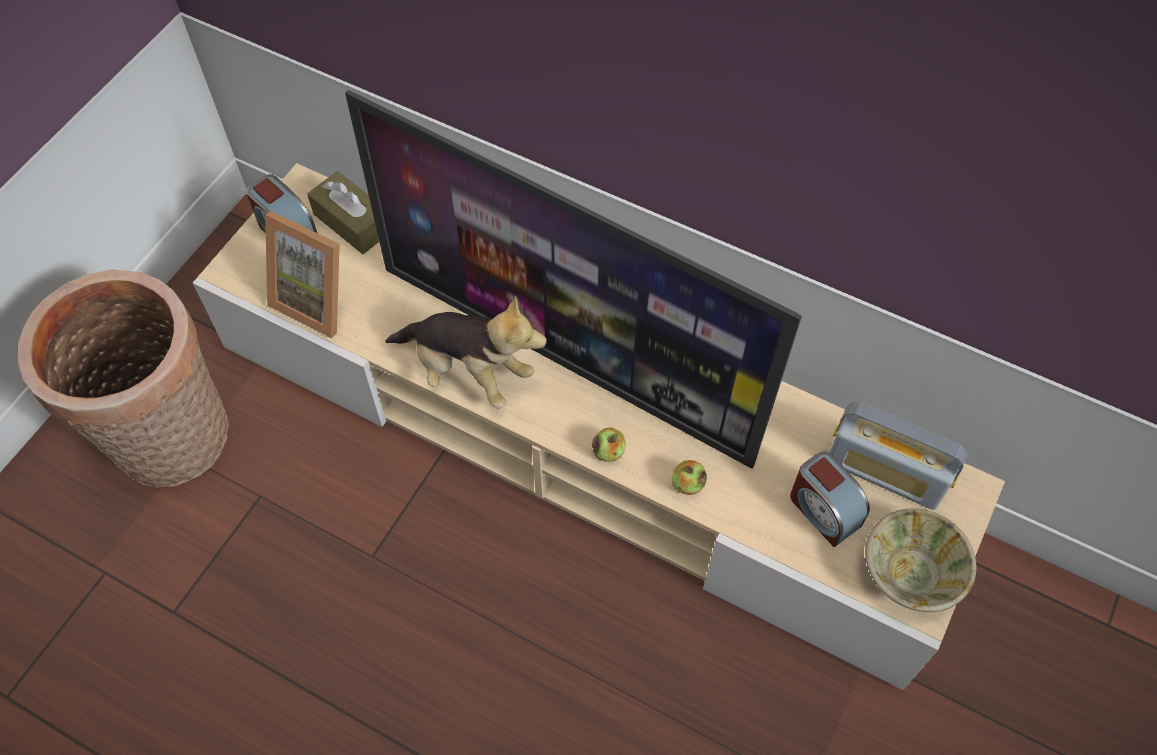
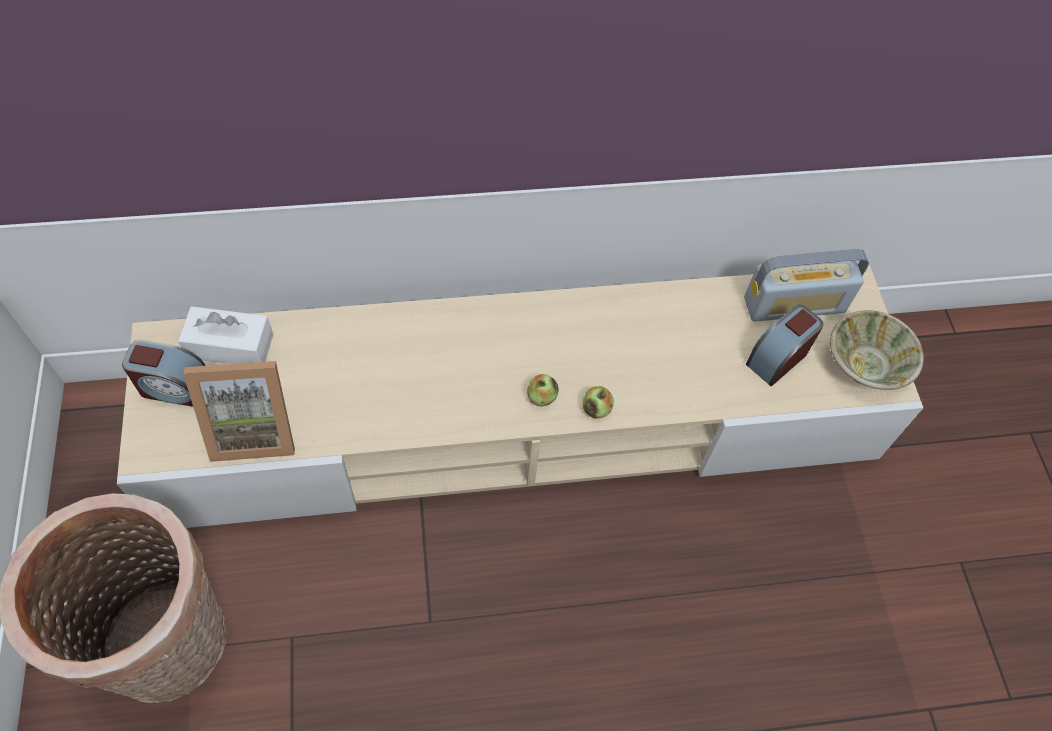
camera: 40 degrees left, 0 degrees up
brown tissue box [307,171,379,254] -> white tissue box [178,306,274,364]
television [345,90,802,469] -> none
plush toy [385,296,547,409] -> none
apple [672,460,707,495] -> apple moved to [527,374,559,407]
alarm clock [790,451,870,547] -> alarm clock turned 120 degrees clockwise [746,305,823,386]

